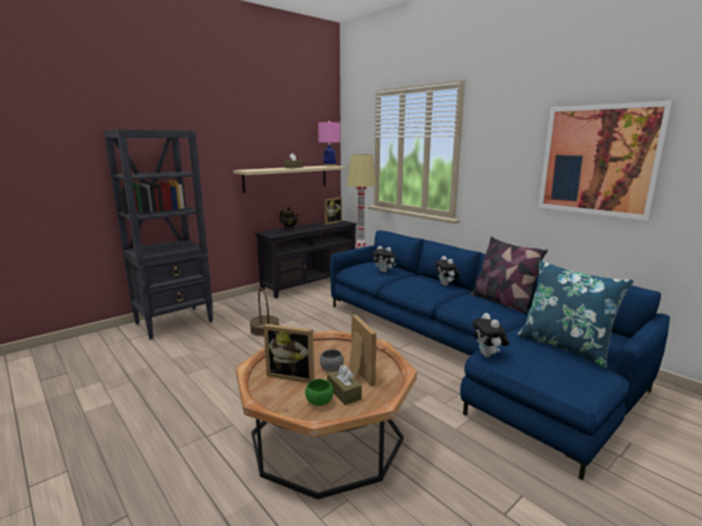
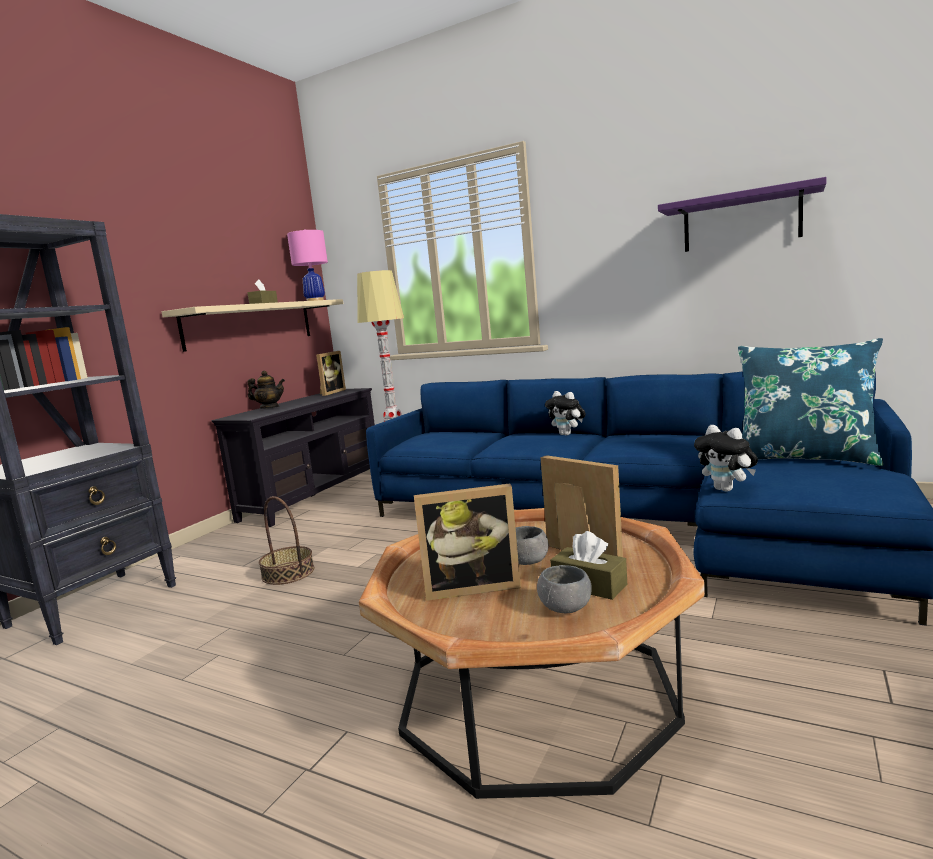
camera: 20 degrees left, 5 degrees down
green bowl [305,379,333,406] -> grey bowl [537,565,592,613]
plush toy [373,246,396,273] -> none
pillow [471,236,548,314] -> none
picture [538,101,674,221] -> purple shelf [658,177,827,252]

